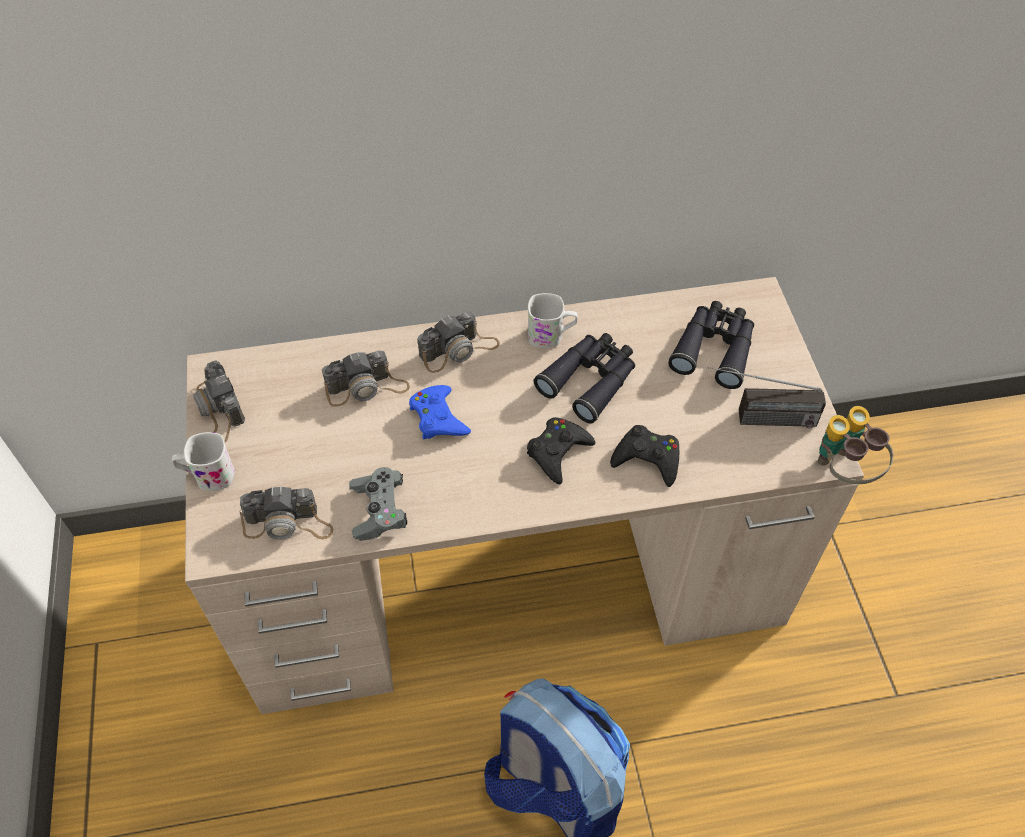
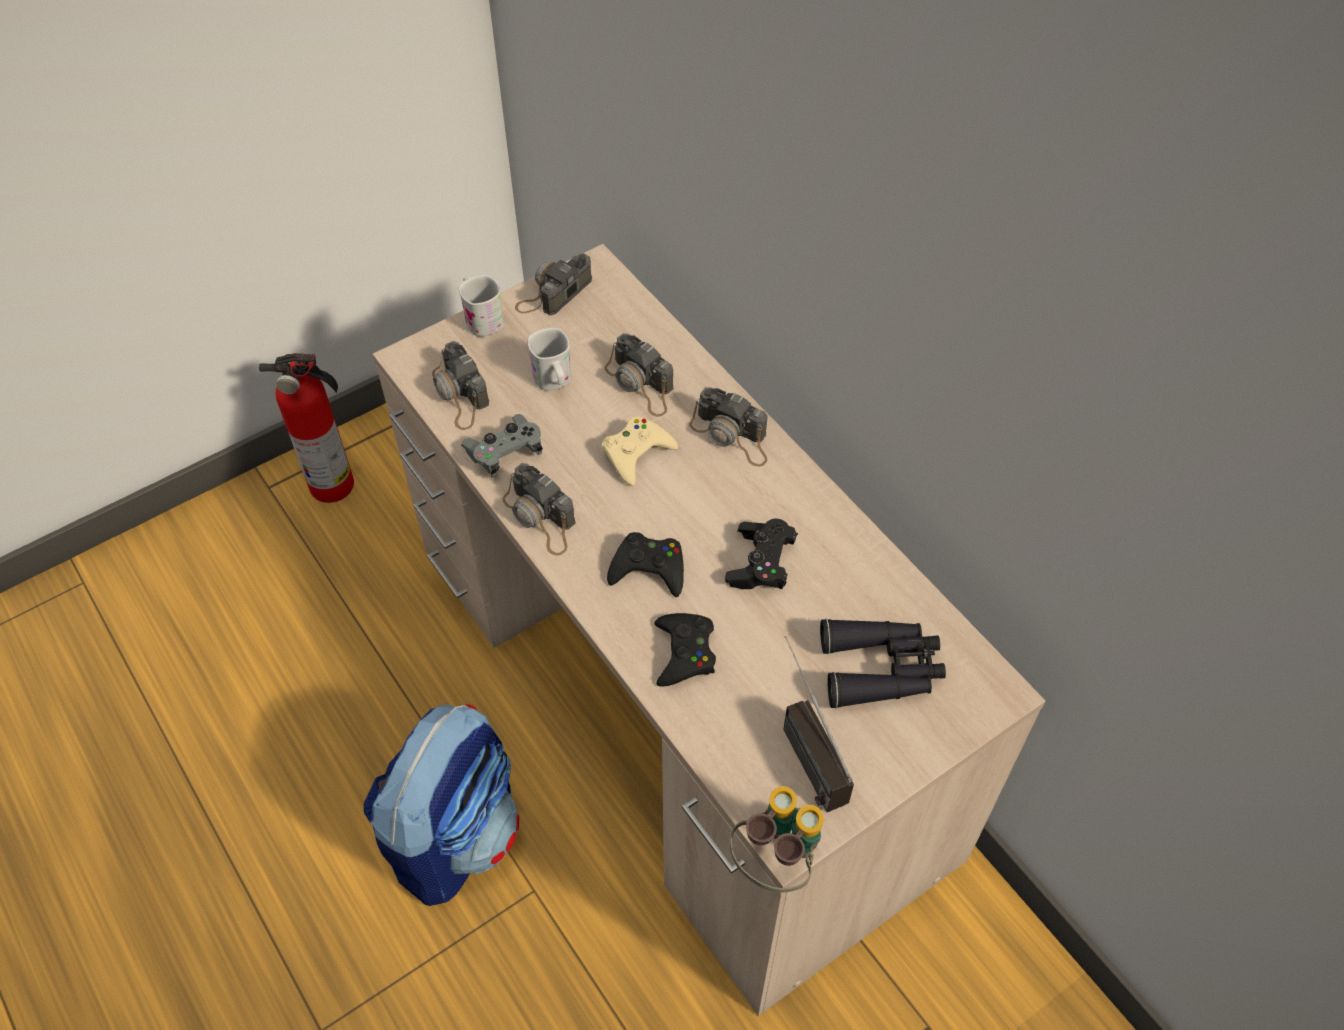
camera: 65 degrees right, 0 degrees up
blue game controller [409,385,471,439] -> beige game controller [602,416,678,486]
white mug [528,293,578,348] -> white mug moved to [527,328,571,390]
black binoculars [533,333,635,424] -> black game controller [725,518,798,589]
none -> fire extinguisher [259,353,354,503]
none -> camera [502,463,576,556]

